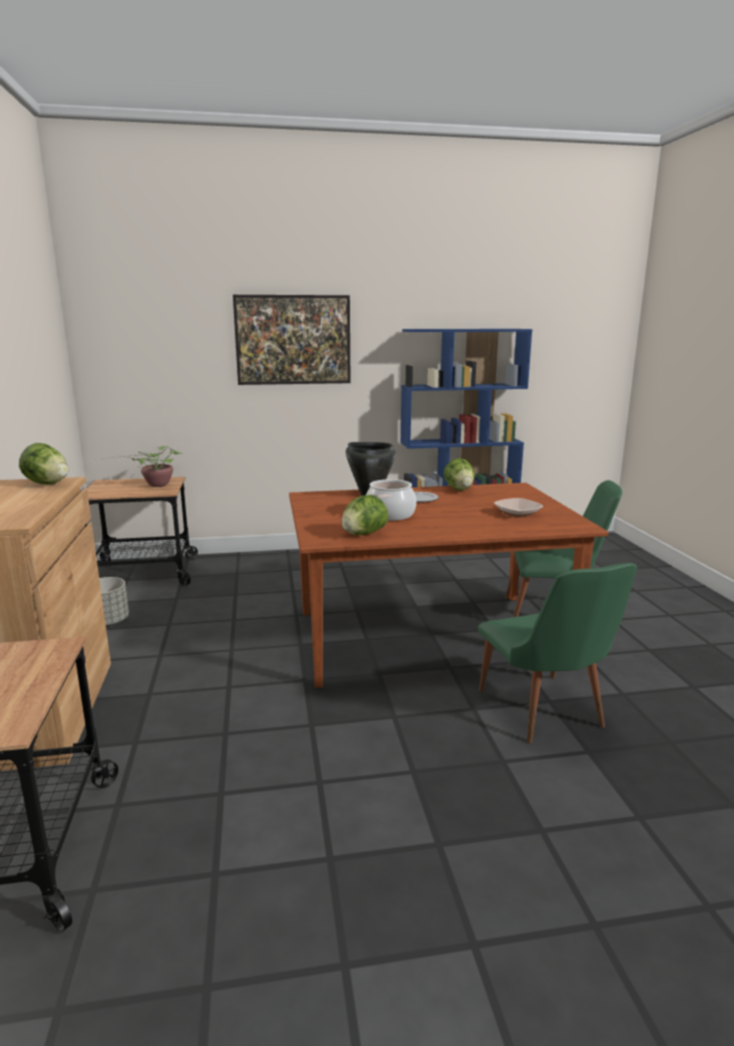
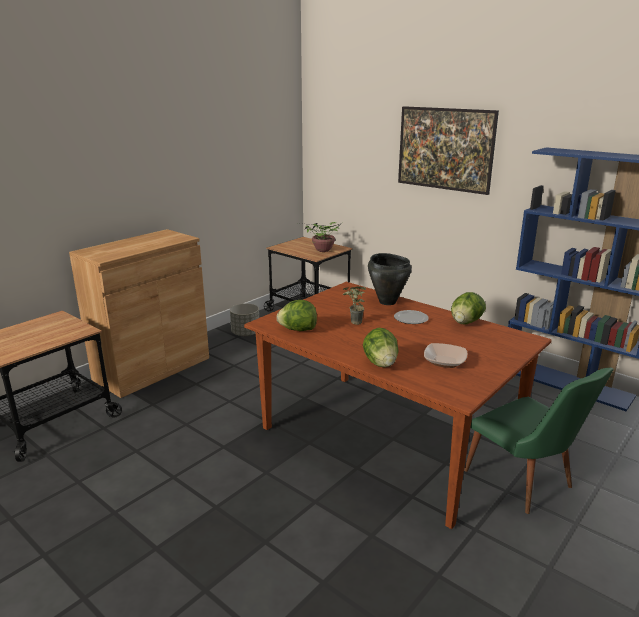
camera: 50 degrees right, 5 degrees up
lettuce [19,443,69,485] -> lettuce moved to [363,328,398,367]
cooking pot [366,479,416,521] -> potted plant [343,286,366,325]
green chair [478,563,637,743] -> none

